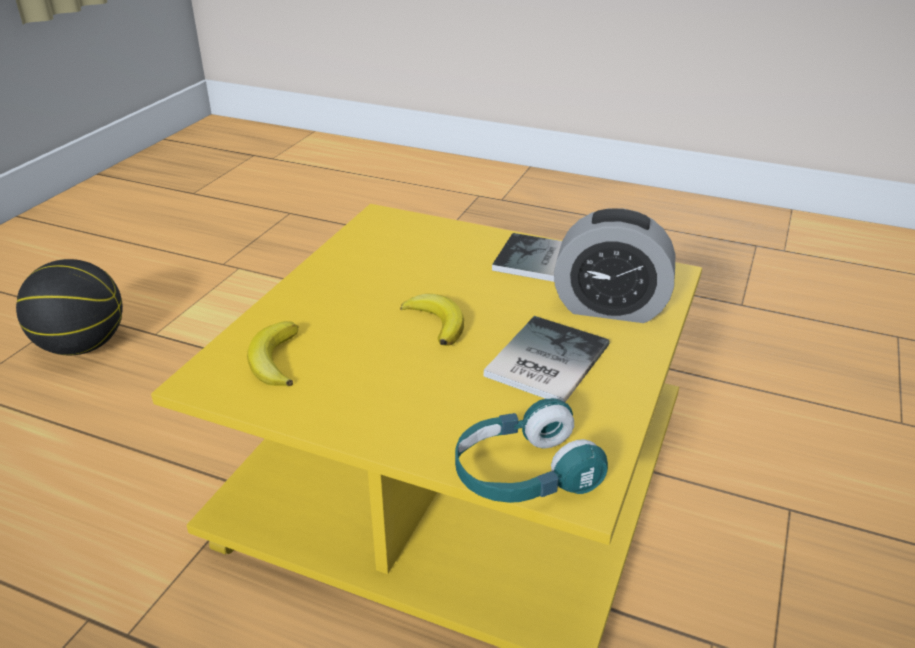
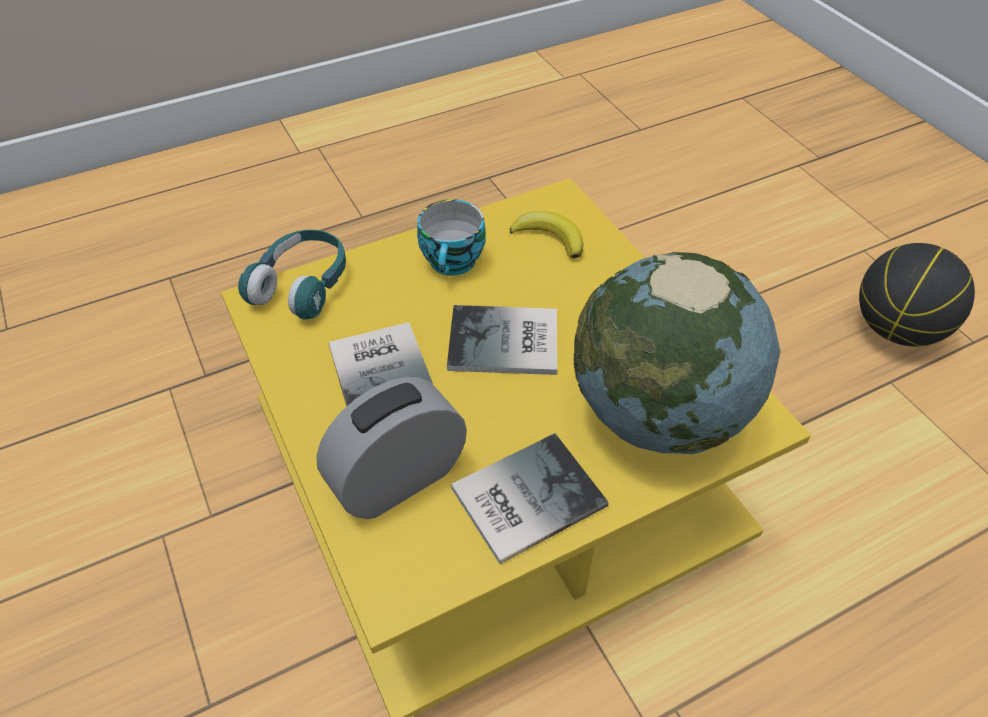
camera: 130 degrees right, 15 degrees up
banana [400,294,464,346] -> book [447,305,557,375]
none -> cup [417,199,486,276]
none -> globe [573,252,781,454]

